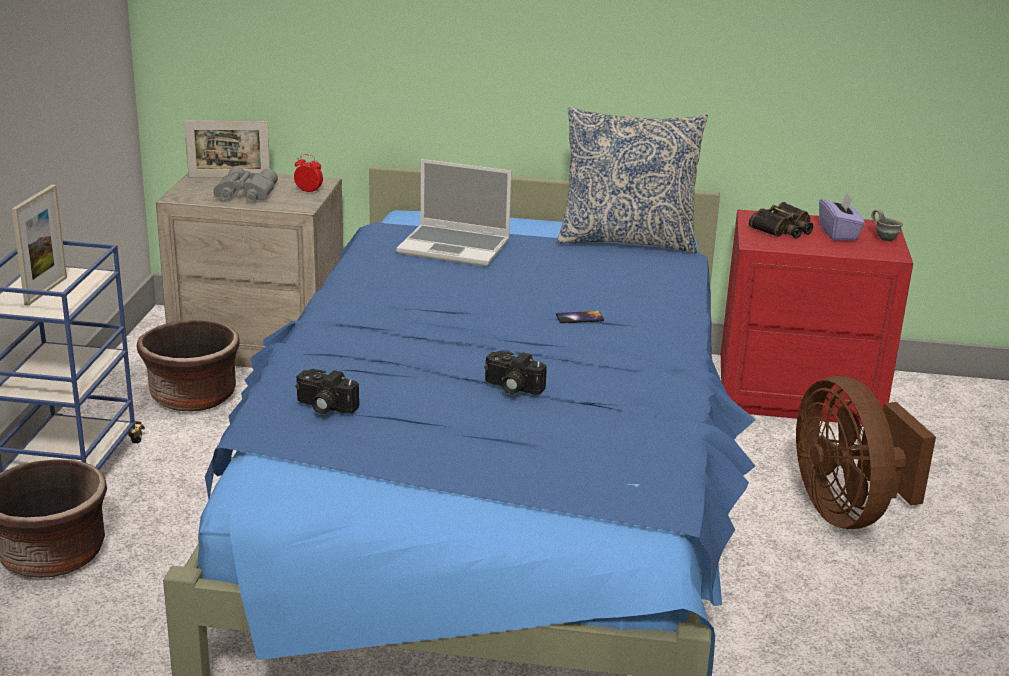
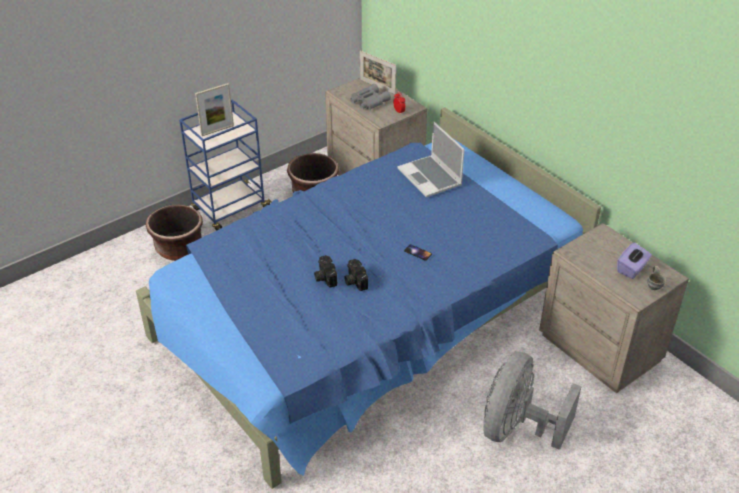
camera: 45 degrees right, 15 degrees up
camera [295,369,359,414] -> camera moved to [344,259,368,291]
pillow [557,107,708,253] -> none
red nightstand [721,209,913,425] -> beige nightstand [539,223,689,393]
binoculars [749,202,813,239] -> none
brown fan [796,376,936,529] -> grey fan [484,351,582,450]

